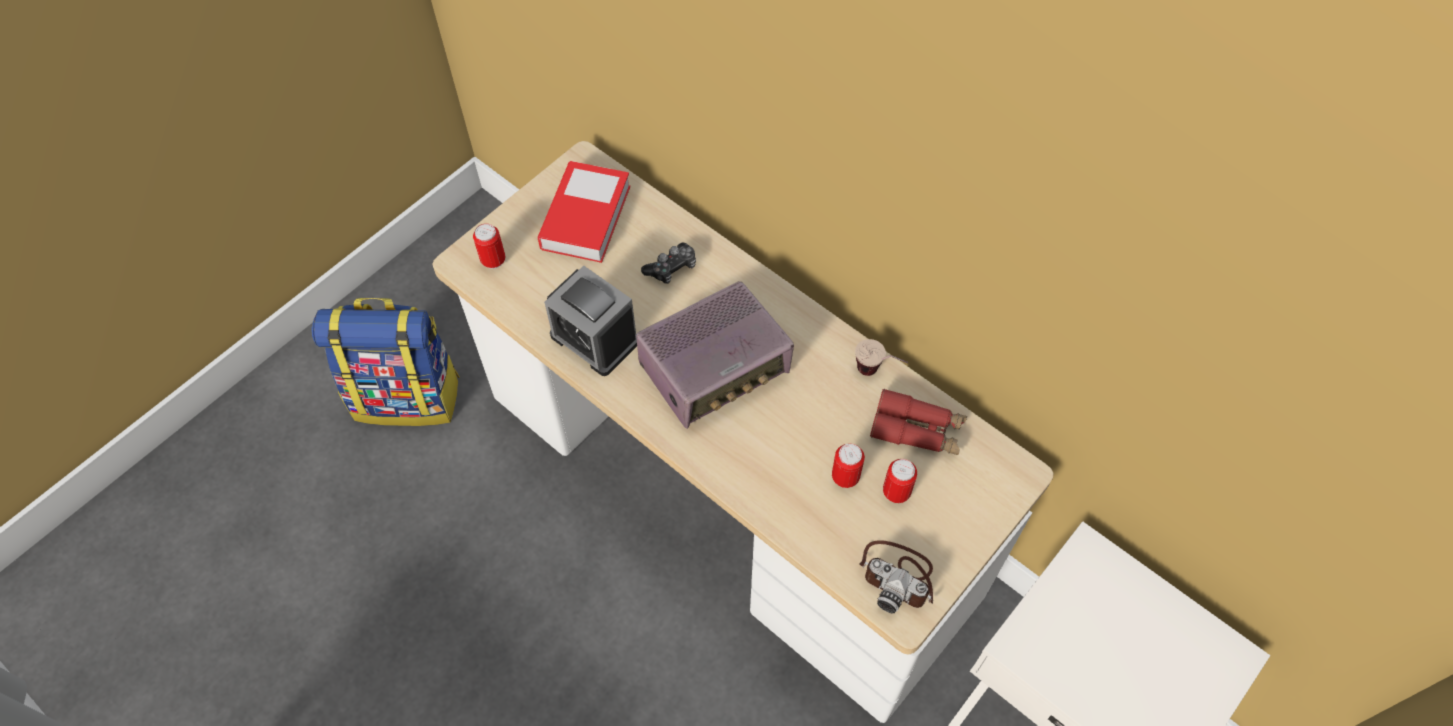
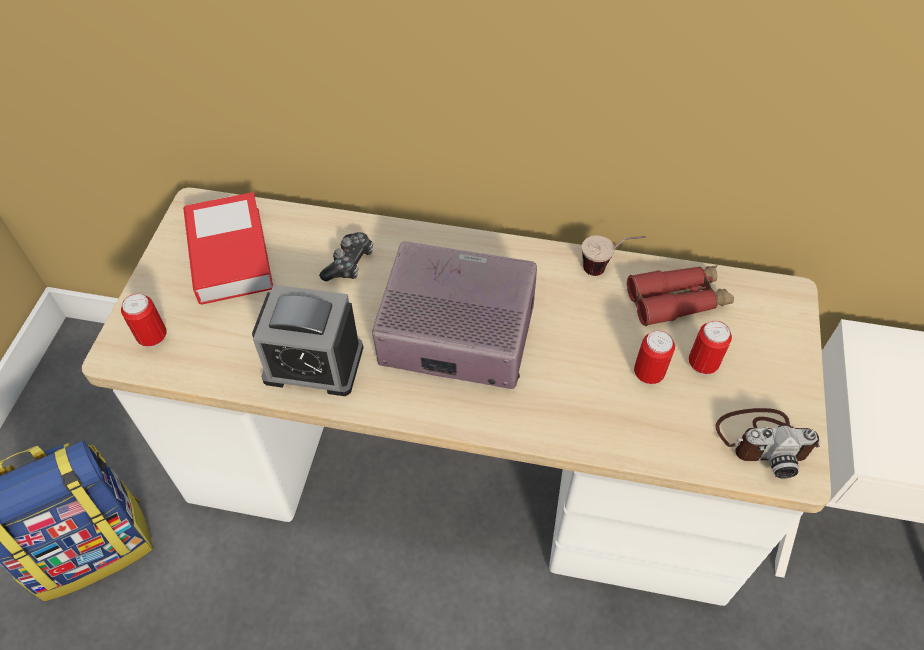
camera: 30 degrees left, 5 degrees down
radio [636,281,794,429] -> radio turned 105 degrees counterclockwise [372,241,537,389]

